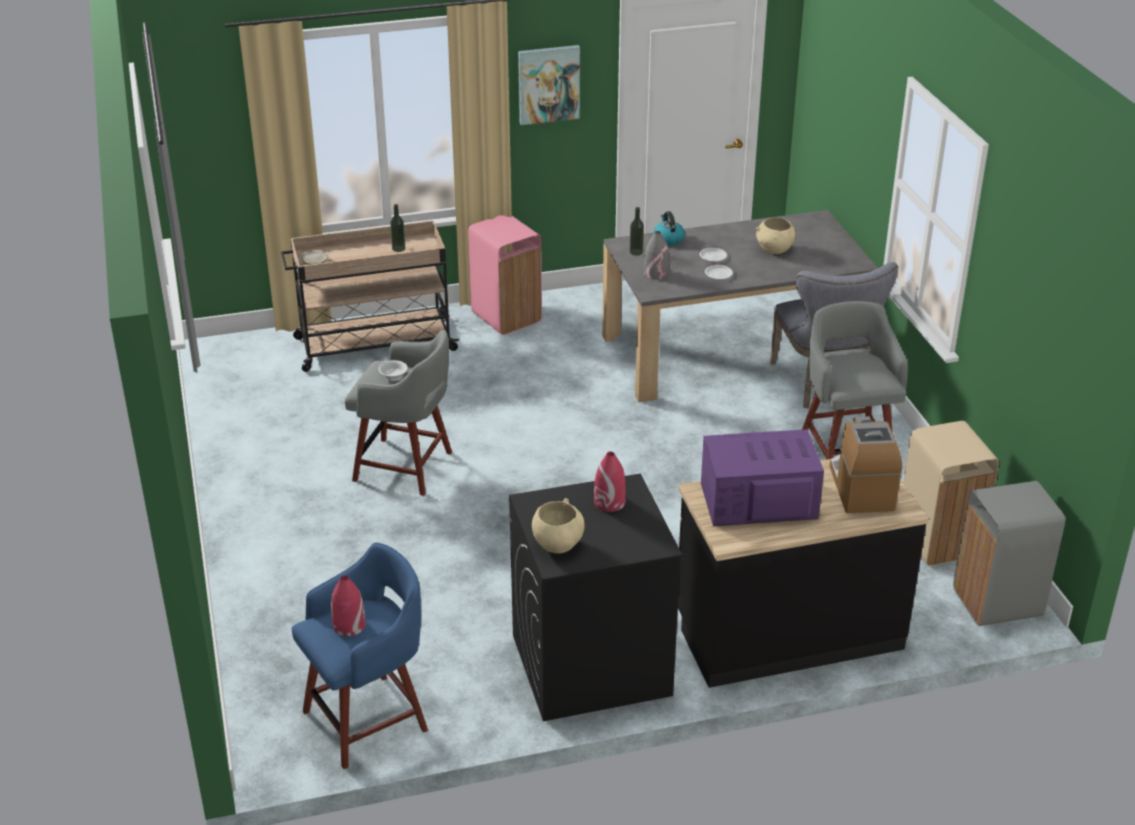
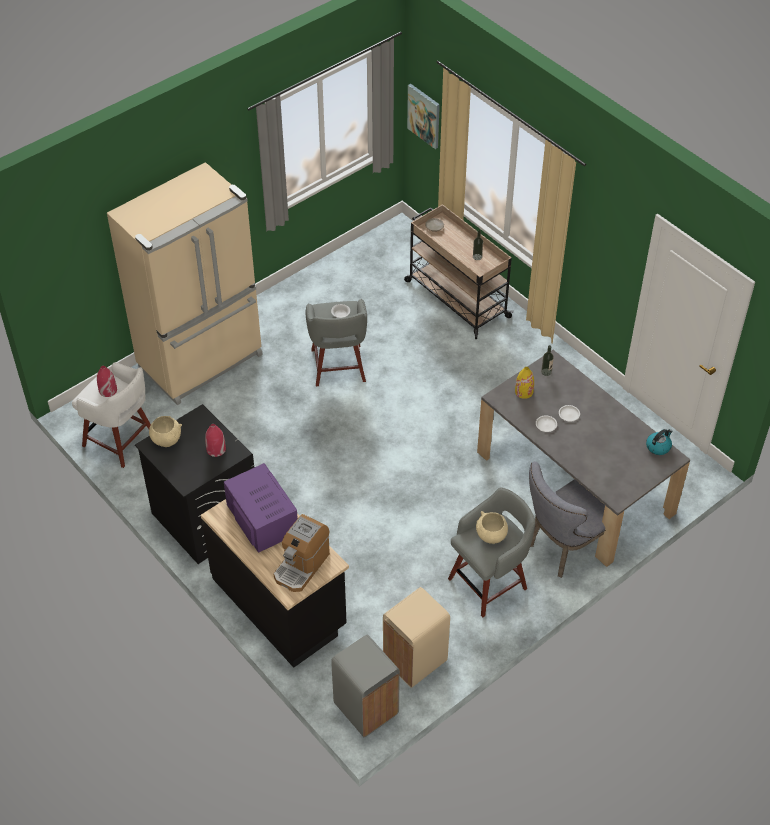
camera: 65 degrees right, 15 degrees up
blue stool [292,543,428,769] -> white stool [72,362,151,468]
pink trash can [468,215,542,335] -> none
picture [518,45,580,125] -> picture moved to [407,84,440,149]
grey vase [644,231,669,280] -> yellow vase [515,367,534,399]
kettle [653,211,685,246] -> kettle moved to [646,429,673,455]
beige bowl [756,218,796,254] -> beige bowl moved to [476,511,508,544]
coffee machine [830,416,902,513] -> coffee machine turned 150 degrees clockwise [273,514,330,592]
none -> beige fridge [107,162,263,405]

